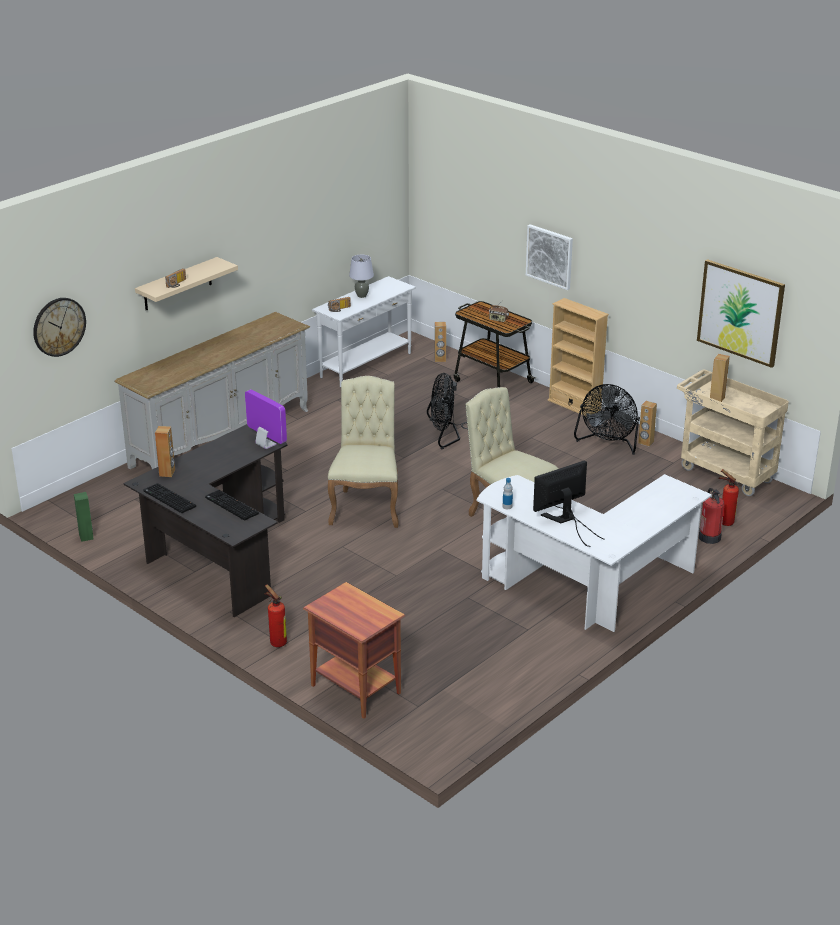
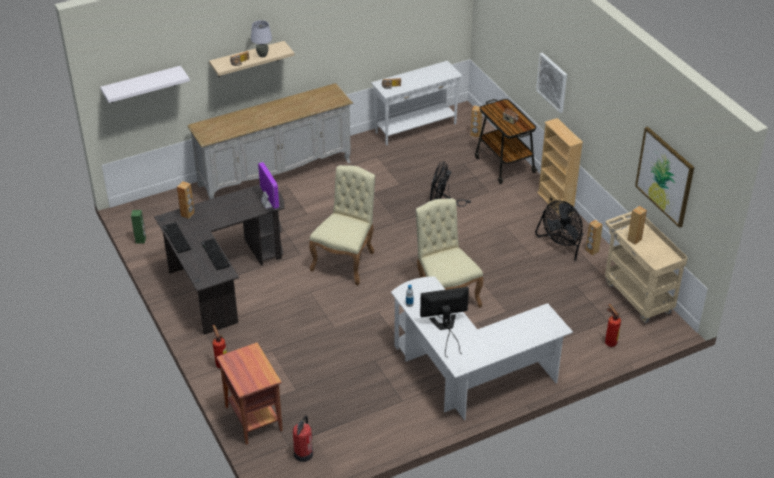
camera: 20 degrees right, 10 degrees up
wall clock [33,298,86,357] -> white shelf [100,66,190,103]
grey table lamp [349,255,374,298] -> grey table lamp moved to [251,20,272,58]
fire extinguisher [699,488,724,544] -> fire extinguisher moved to [293,415,313,462]

